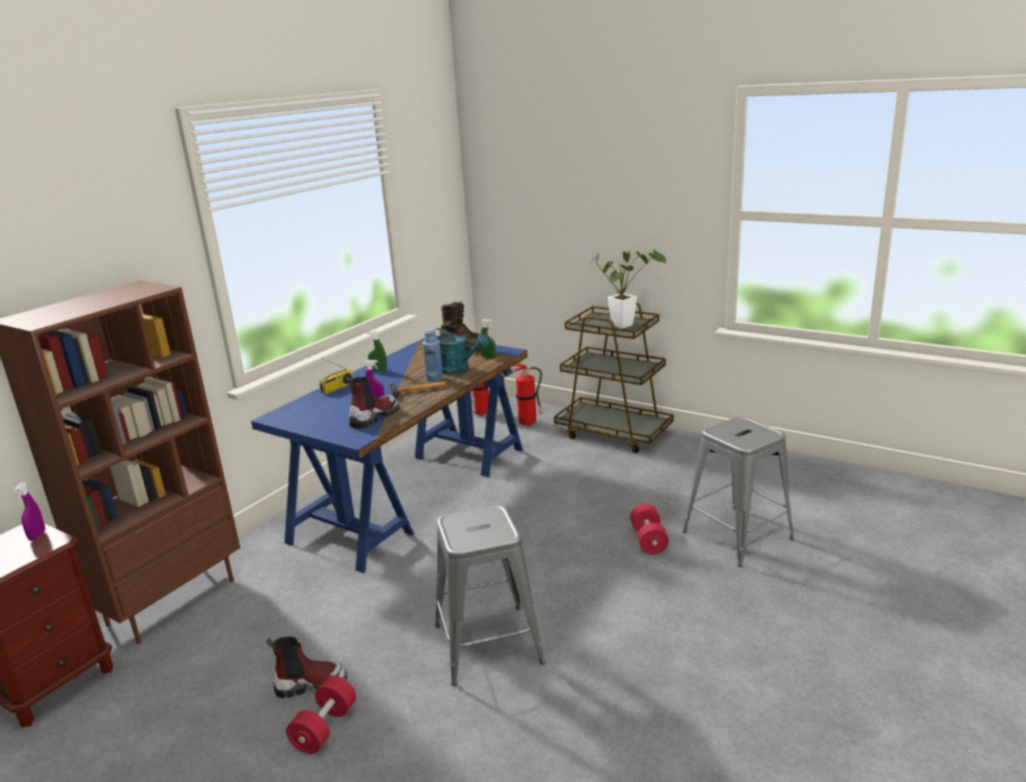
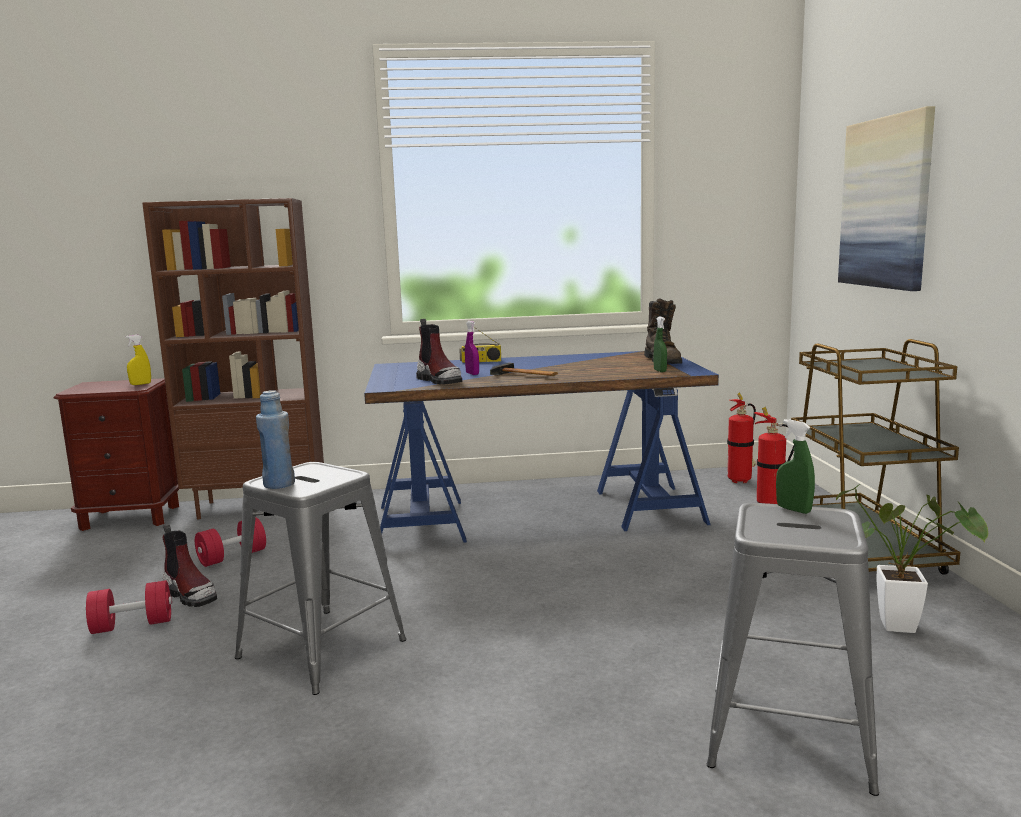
camera: 50 degrees right, 10 degrees down
purple spray bottle [14,482,45,541] -> yellow spray bottle [125,335,151,385]
boot [347,377,399,429] -> boot turned 60 degrees clockwise [416,319,462,384]
green spray bottle [367,331,387,371] -> green spray bottle moved to [776,419,815,514]
blue bottle [423,329,443,382] -> blue bottle moved to [256,390,295,489]
turquoise watering can [434,328,489,375] -> none
potted plant [589,250,666,328] -> potted plant moved to [836,484,988,633]
red dumbbell [630,504,669,554] -> red dumbbell moved to [195,518,266,567]
none -> picture [838,106,935,291]

